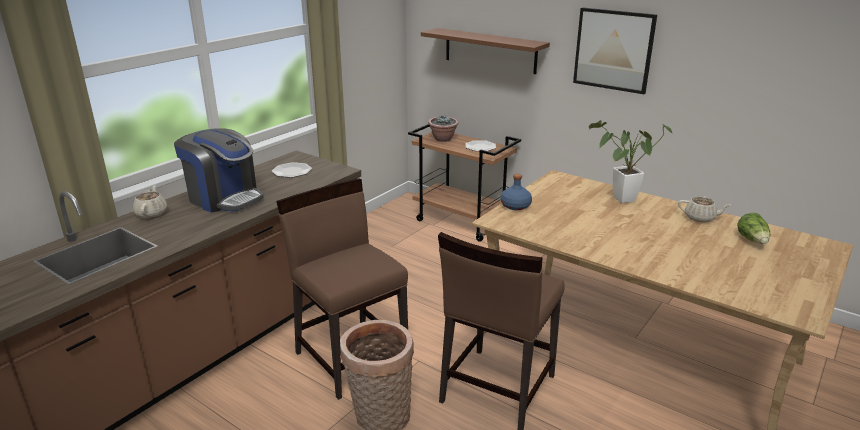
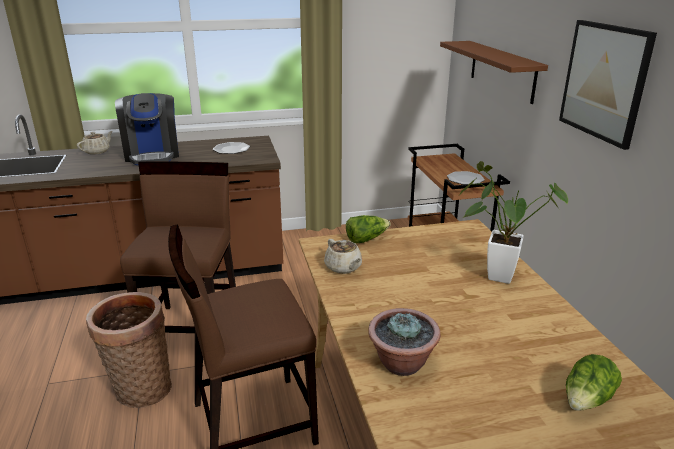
camera: 40 degrees right, 0 degrees up
potted plant [428,115,459,142] -> potted plant moved to [368,308,440,376]
blue bottle [501,174,532,210] -> lettuce [346,215,391,243]
beige teapot [678,196,731,223] -> beige teapot moved to [324,239,362,274]

